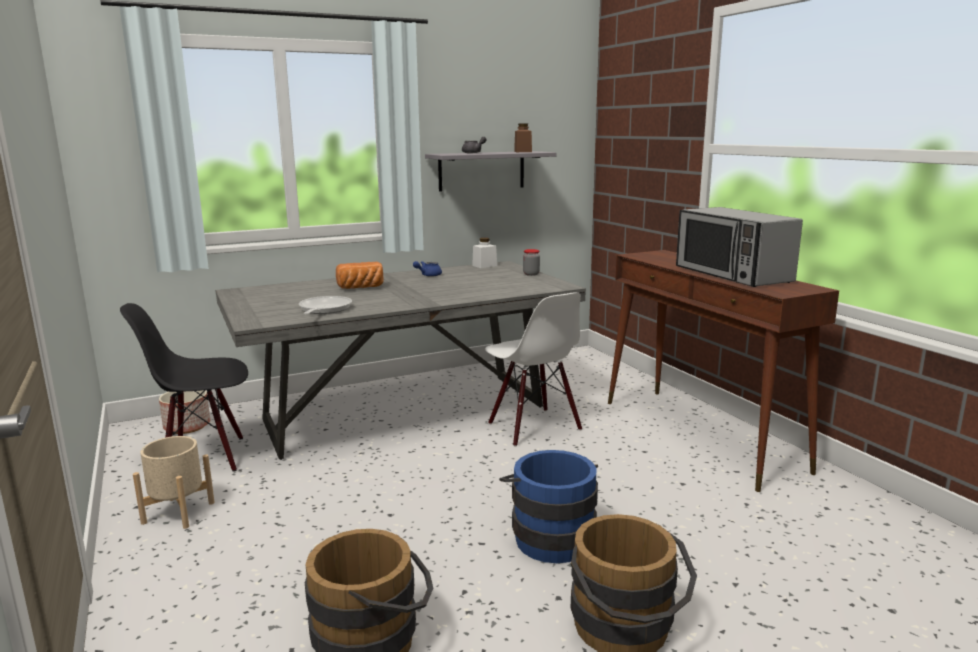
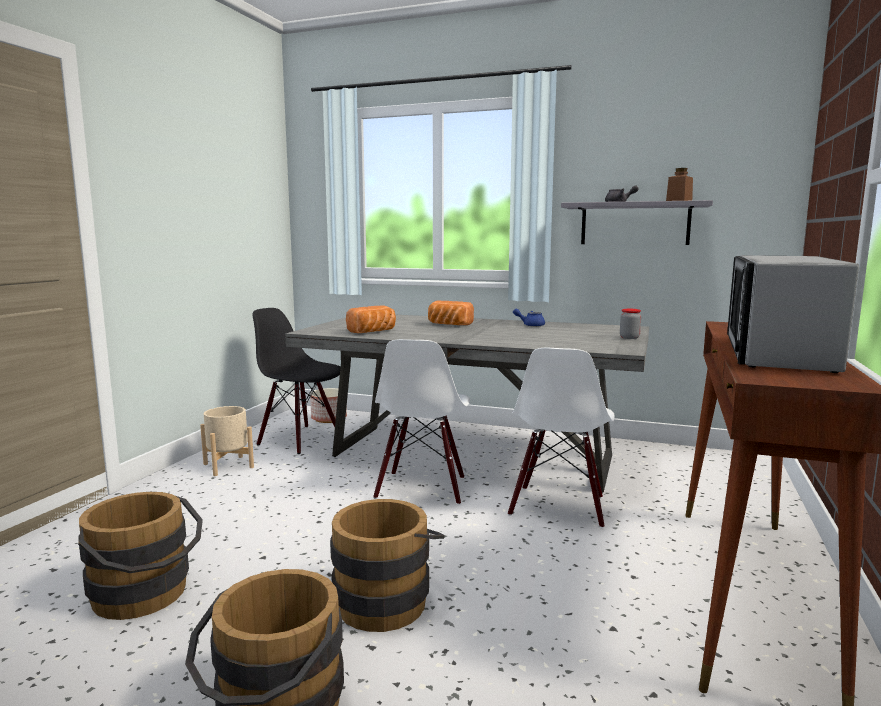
camera: 45 degrees right, 5 degrees down
frying pan [299,296,352,315] -> bread [346,305,396,333]
white jar [472,238,497,268] -> none
blue bucket [499,450,598,563] -> brown bucket [330,499,445,632]
none -> white chair [373,339,470,505]

